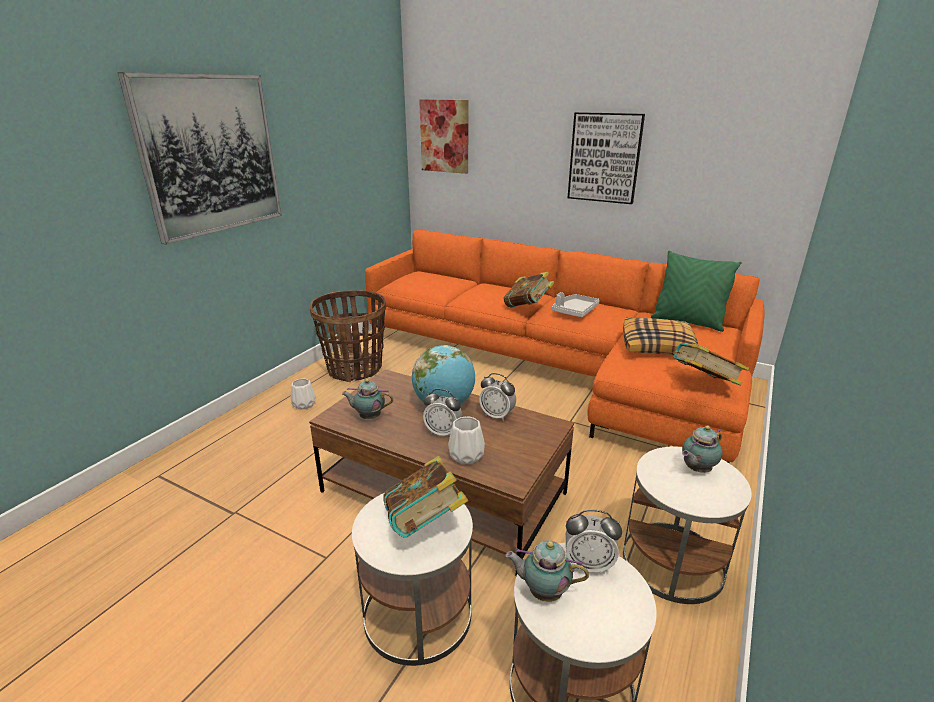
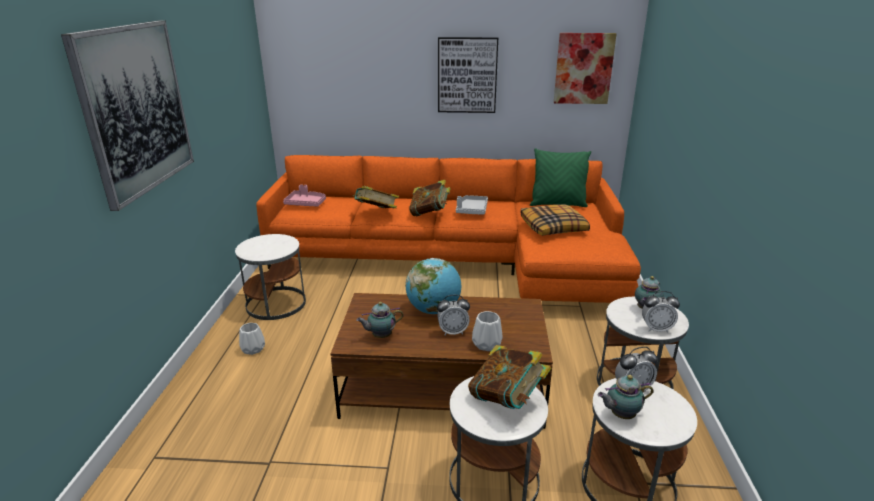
camera: 25 degrees left, 0 degrees up
basket [309,290,386,382] -> white side table [235,234,306,320]
picture [419,99,468,174] -> picture moved to [554,33,617,104]
alarm clock [479,373,516,421] -> alarm clock moved to [642,291,680,333]
book [671,343,749,385] -> book moved to [353,186,399,208]
none -> pink tray [283,185,326,207]

